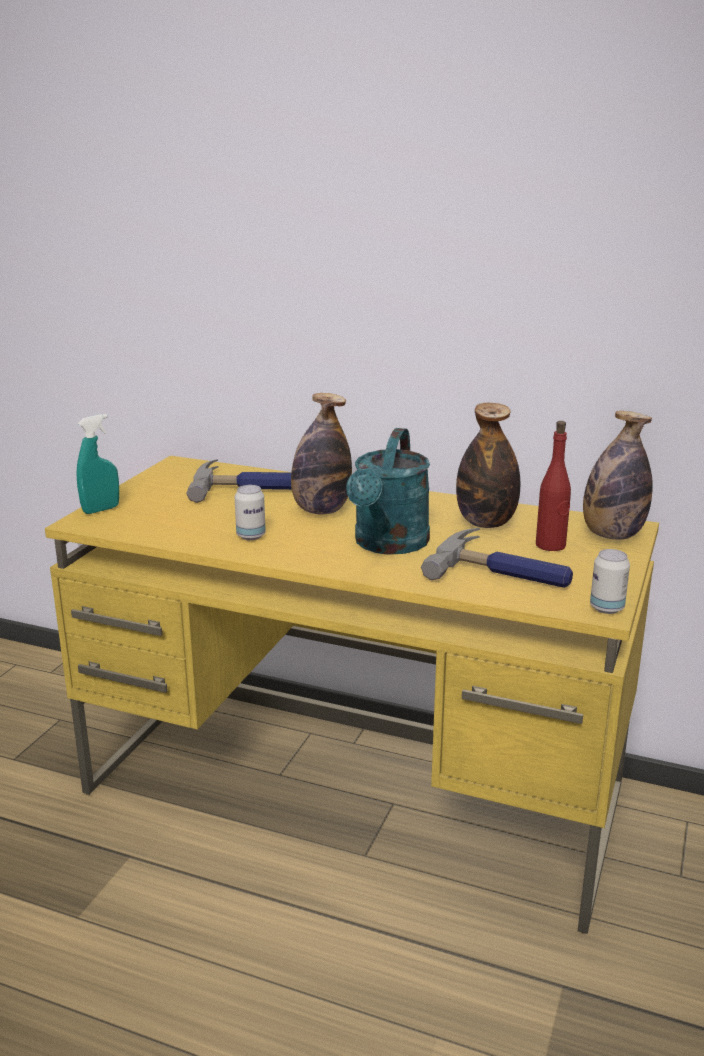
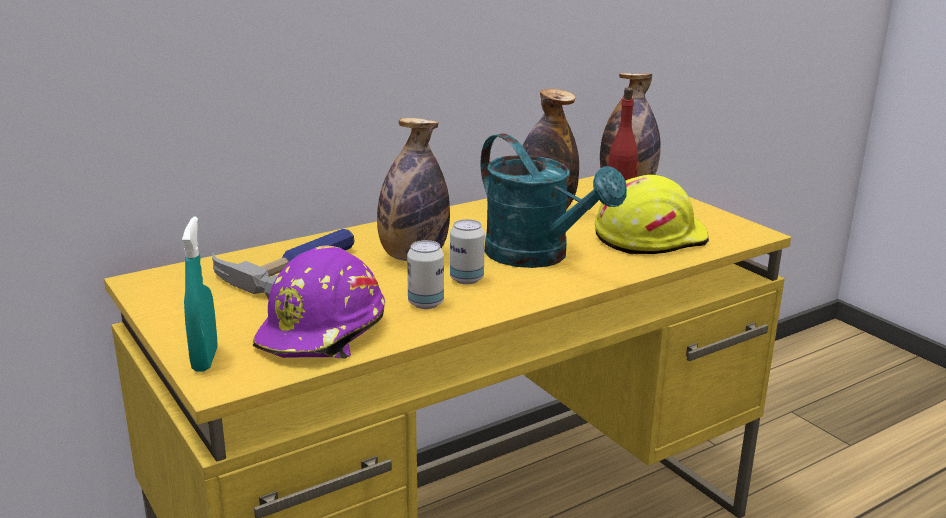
camera: 55 degrees left, 0 degrees up
hammer [421,528,573,588] -> yellow hard hat [595,175,709,254]
can [590,549,630,614] -> can moved to [450,219,485,284]
none -> purple hard hat [253,246,385,359]

